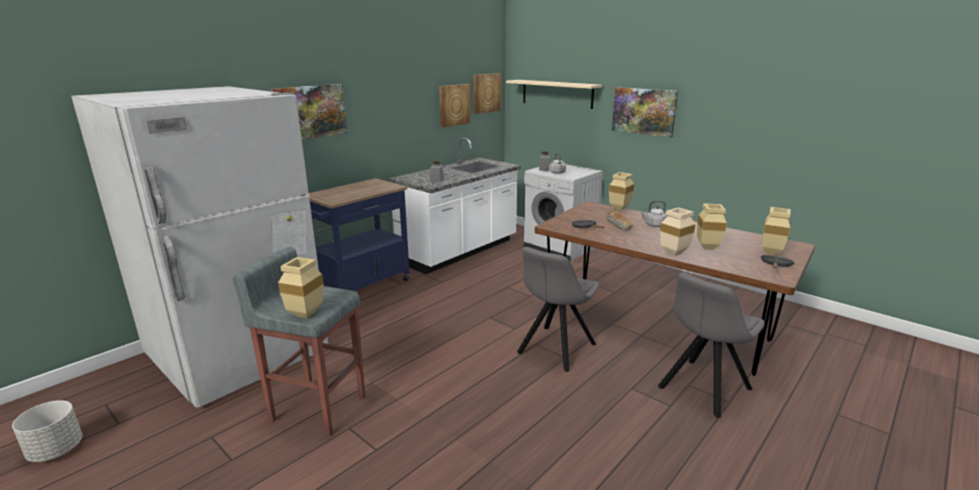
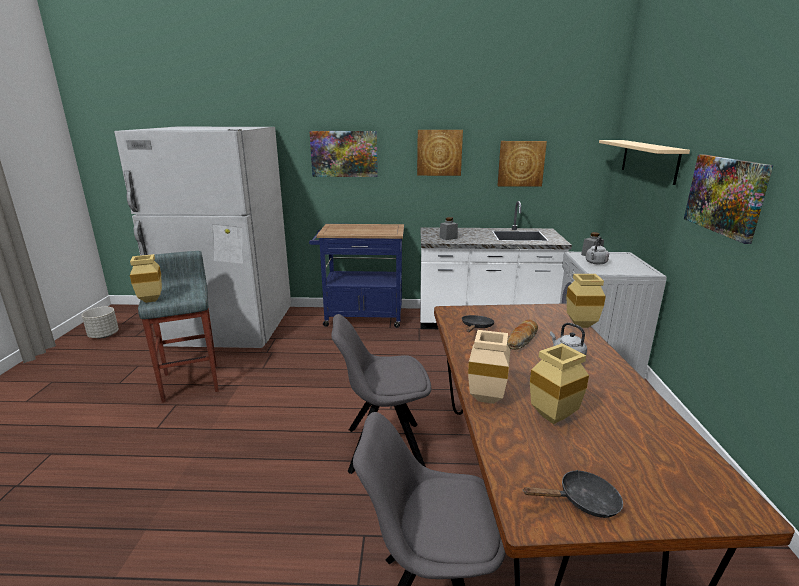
camera: 50 degrees right, 0 degrees up
picture [473,73,501,114] -> picture moved to [417,130,463,176]
beige vase [762,207,790,255] -> none

